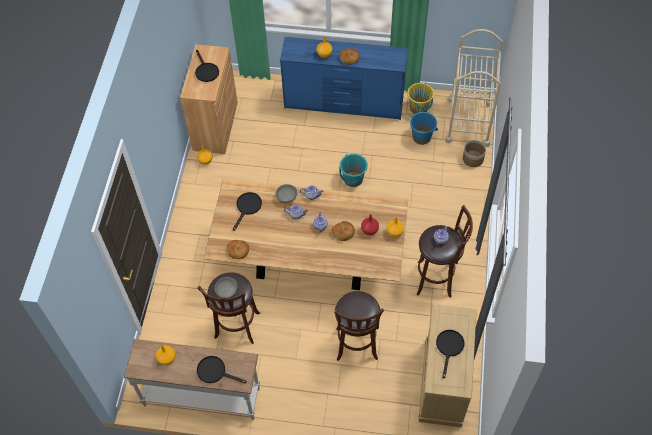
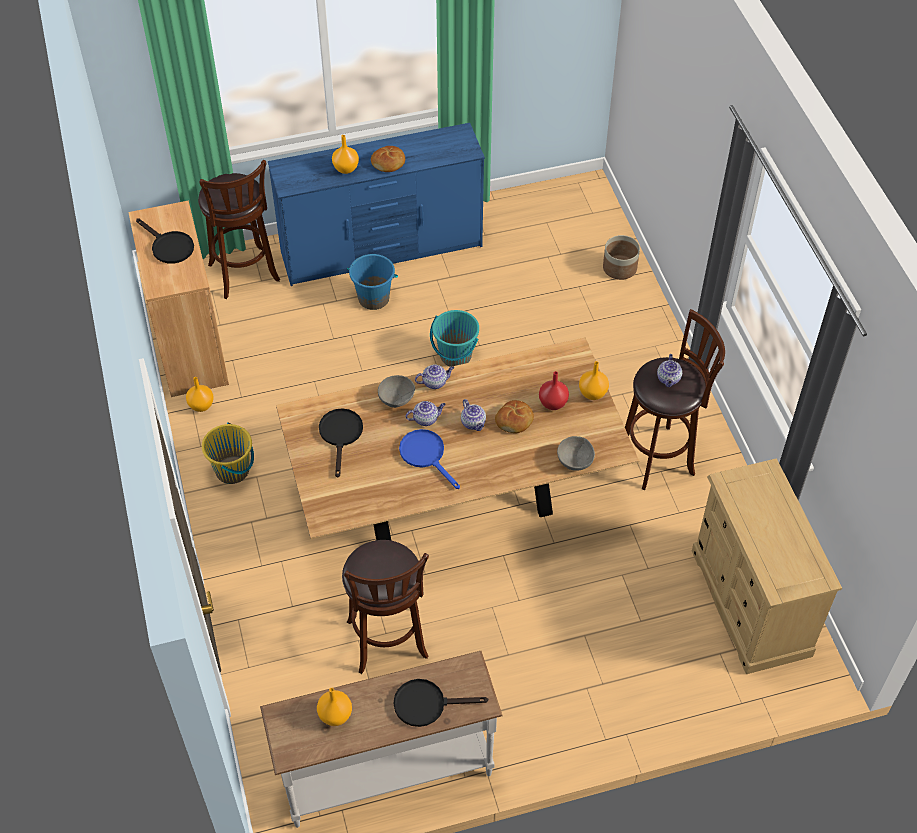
camera: 25 degrees left, 5 degrees down
grey bowl [215,277,237,298] -> grey bowl moved to [557,436,595,471]
bread [227,240,249,259] -> none
brown stool [334,291,384,361] -> brown stool moved to [198,160,280,299]
yellow bucket [407,83,434,114] -> yellow bucket moved to [202,422,254,484]
blue bucket [410,112,438,145] -> blue bucket moved to [347,254,398,310]
black frying pan [436,330,464,379] -> none
beige cart [445,29,503,147] -> none
none -> blue frying pan [399,429,460,489]

